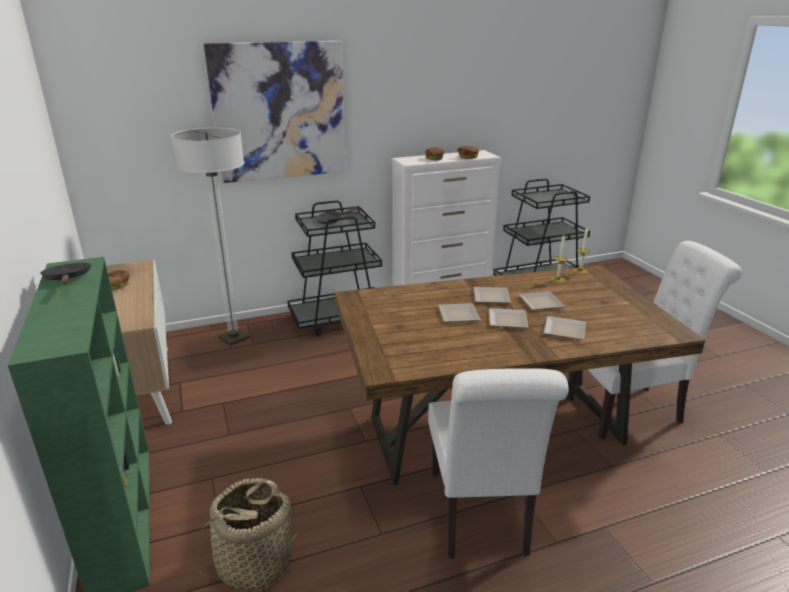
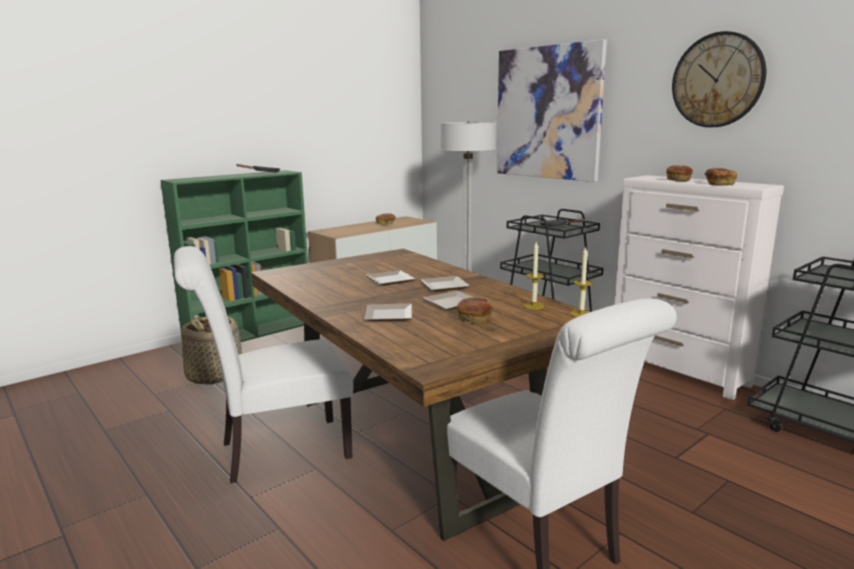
camera: 70 degrees right, 10 degrees down
plate [489,308,528,328] -> none
none -> bread [457,297,493,324]
none -> wall clock [672,31,766,128]

